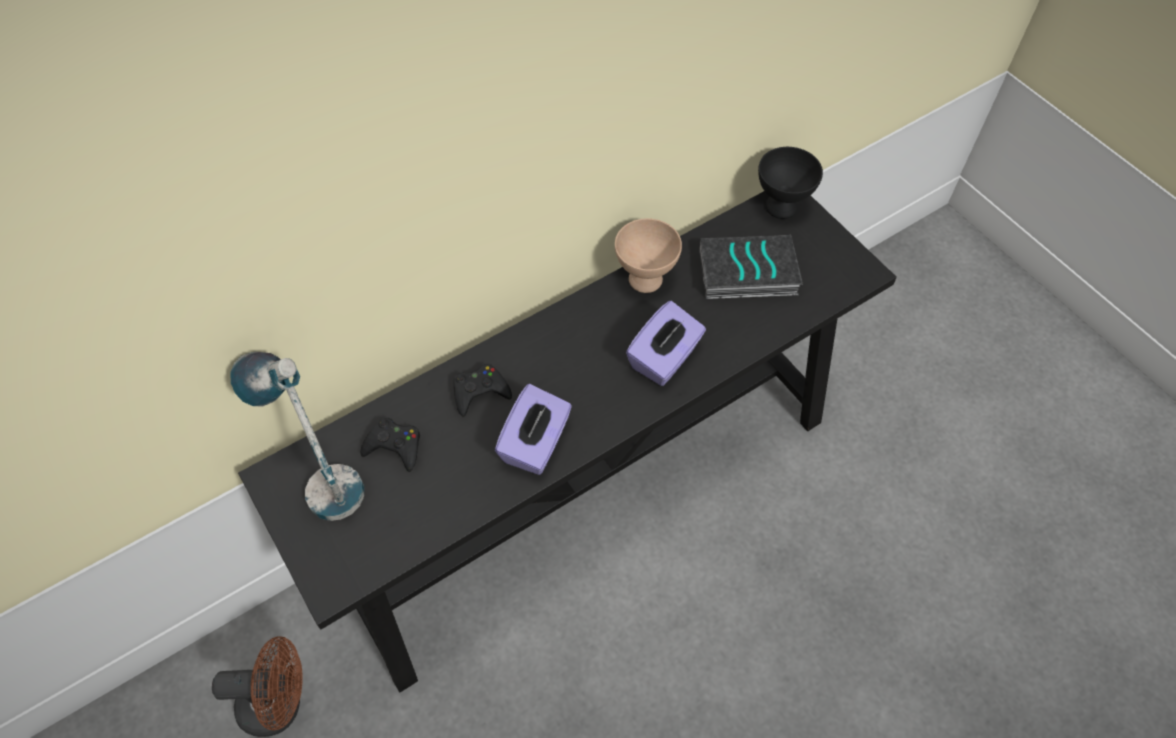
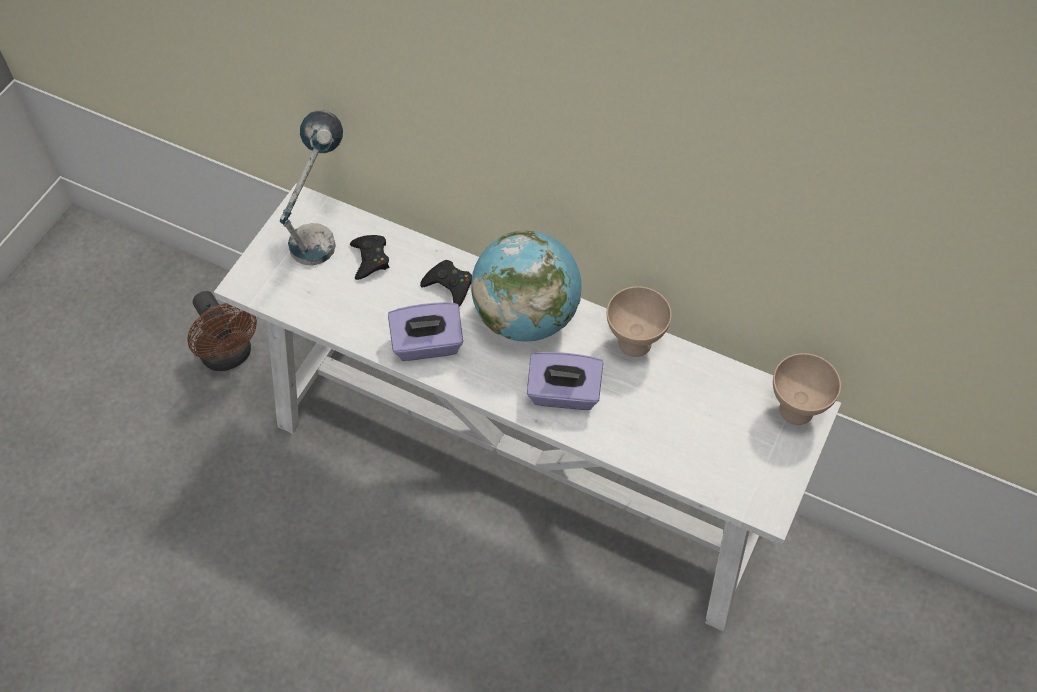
camera: 60 degrees right, 0 degrees up
black console table [238,191,897,692] -> white console table [214,183,841,631]
book [699,235,803,299] -> none
black bowl [758,147,823,219] -> beige bowl [773,353,841,425]
none -> globe [471,230,581,341]

